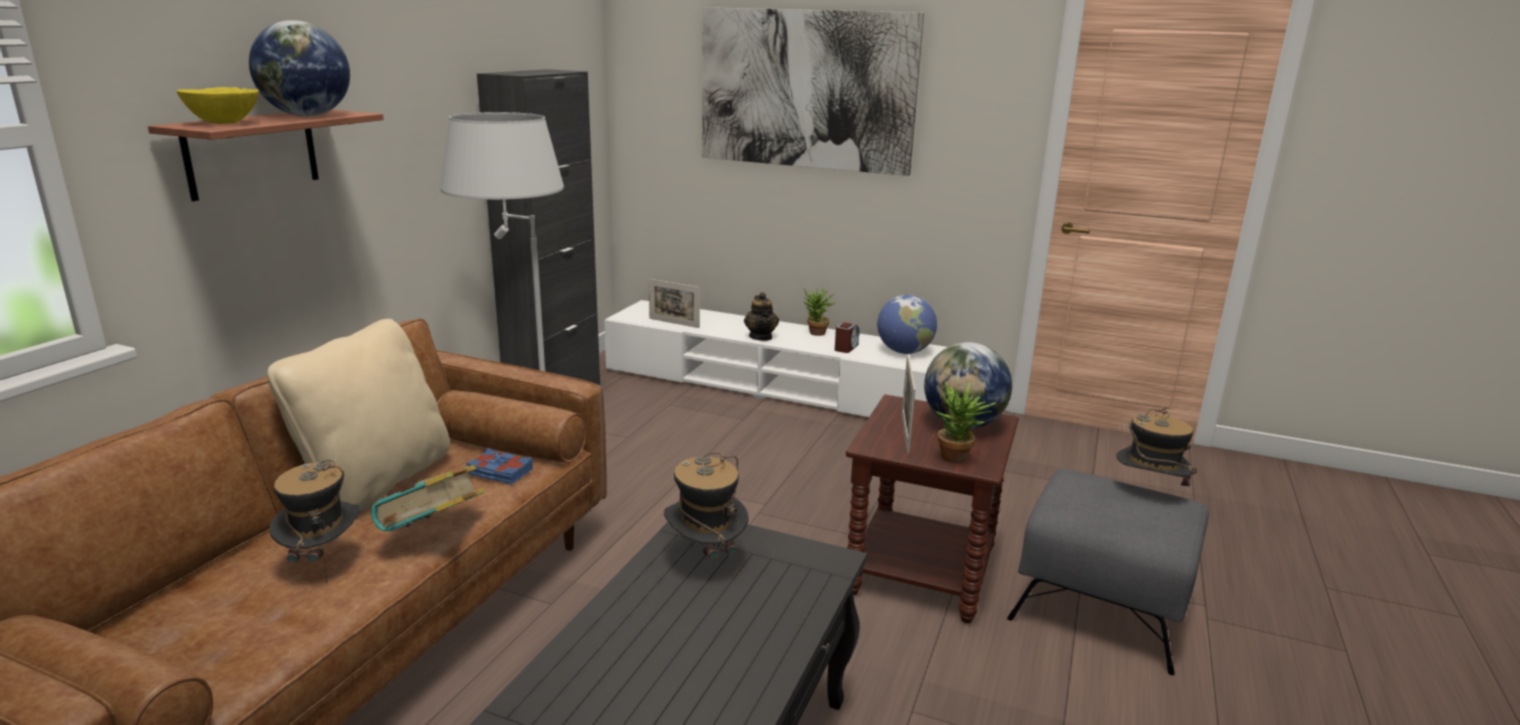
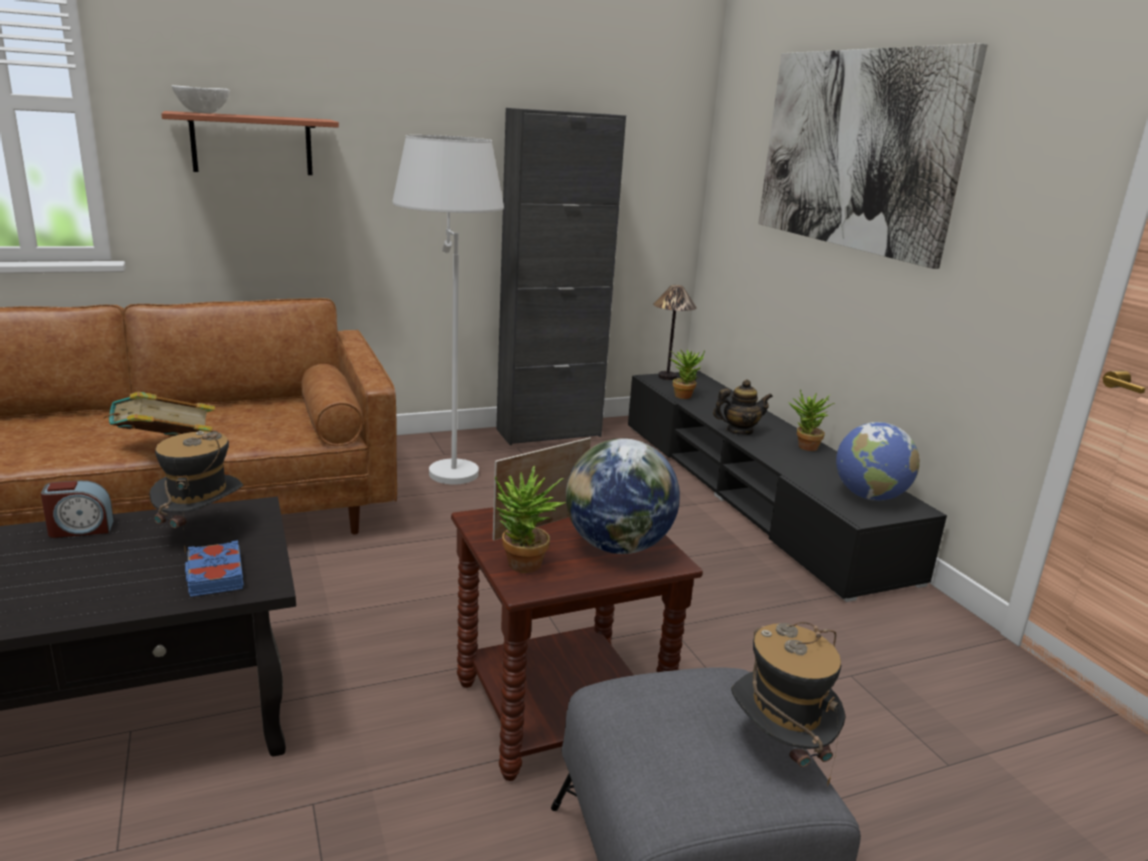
camera: 45 degrees right, 0 degrees up
yellow bowl [177,87,259,124] -> white bowl [172,85,230,114]
globe [249,20,350,116] -> none
beige pillow [267,319,450,512] -> none
hat [269,460,361,583] -> none
blue book [466,448,533,485] -> blue book moved to [185,540,244,597]
white tv stand [604,300,947,417] -> black tv stand [628,371,947,602]
picture frame [649,279,700,328] -> potted plant [670,349,705,399]
teapot [744,292,779,341] -> teapot turned 135 degrees counterclockwise [713,379,773,435]
alarm clock [835,322,859,353] -> alarm clock moved to [41,480,114,538]
none -> table lamp [653,285,697,380]

